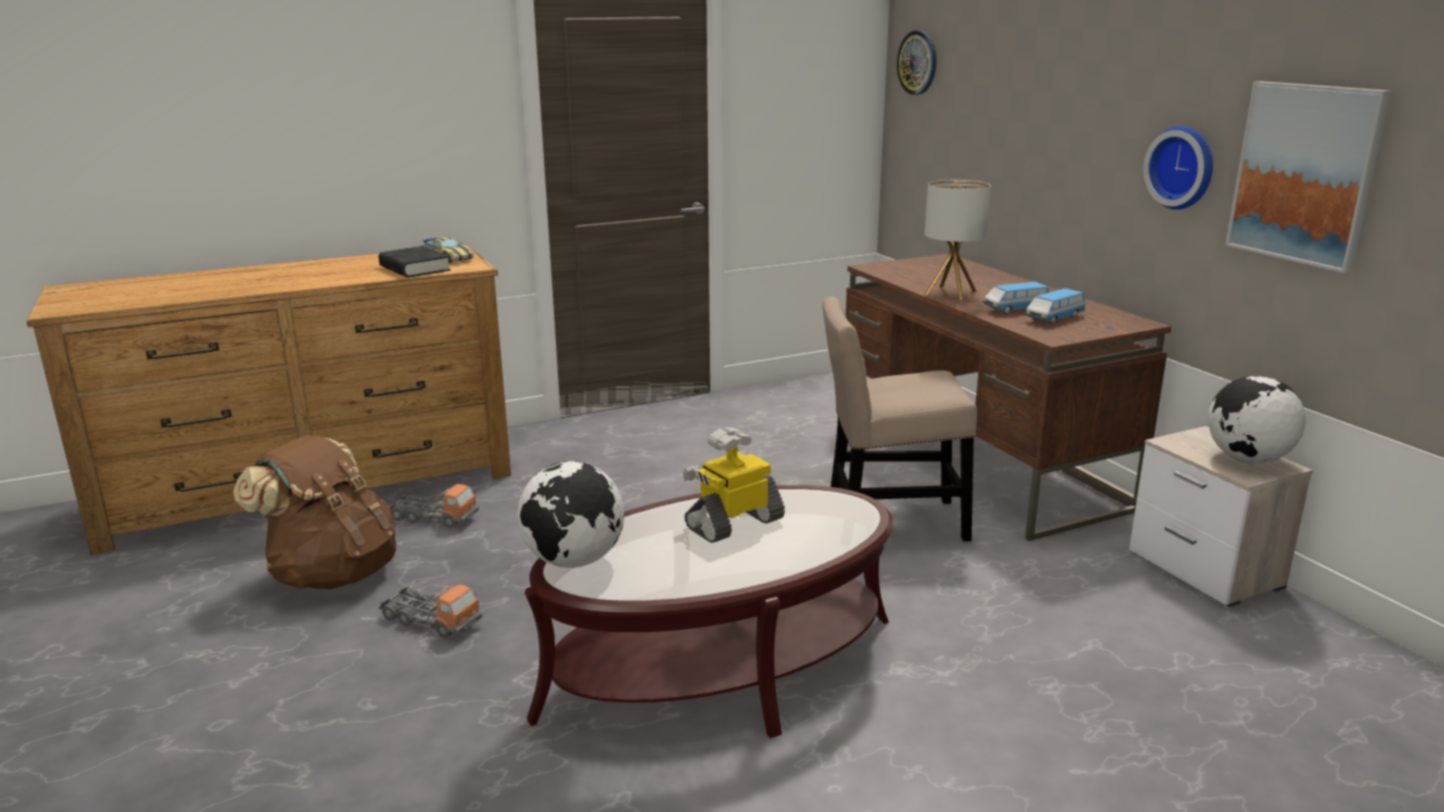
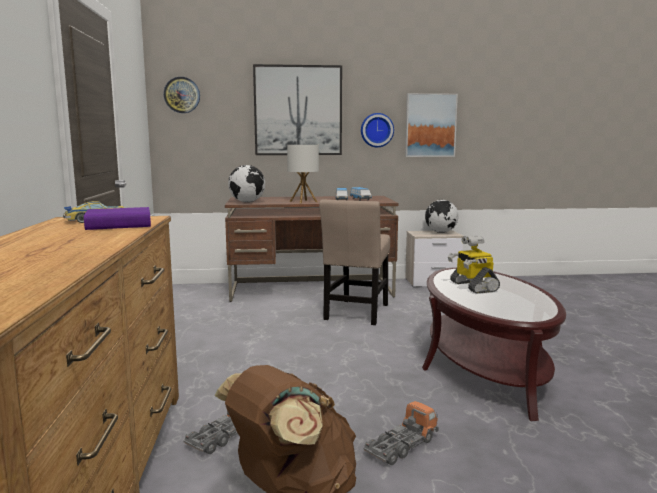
camera: 70 degrees left, 10 degrees down
black book [379,246,451,278] -> purple book [84,207,151,230]
globe [517,461,624,568] -> globe moved to [228,165,265,202]
none -> picture [253,64,342,155]

